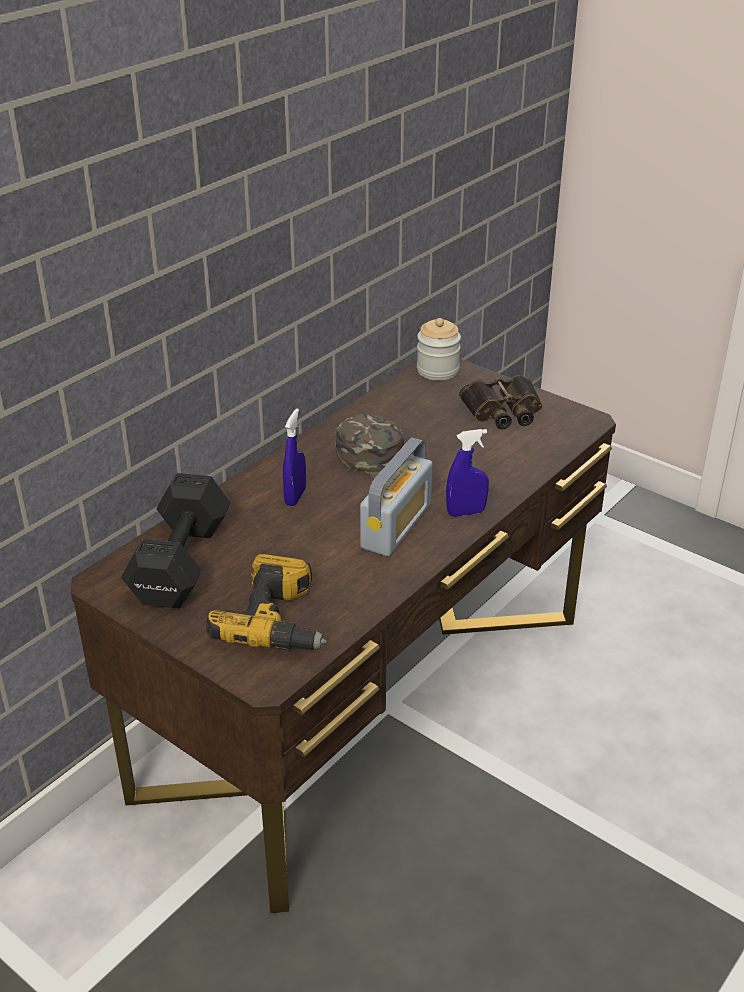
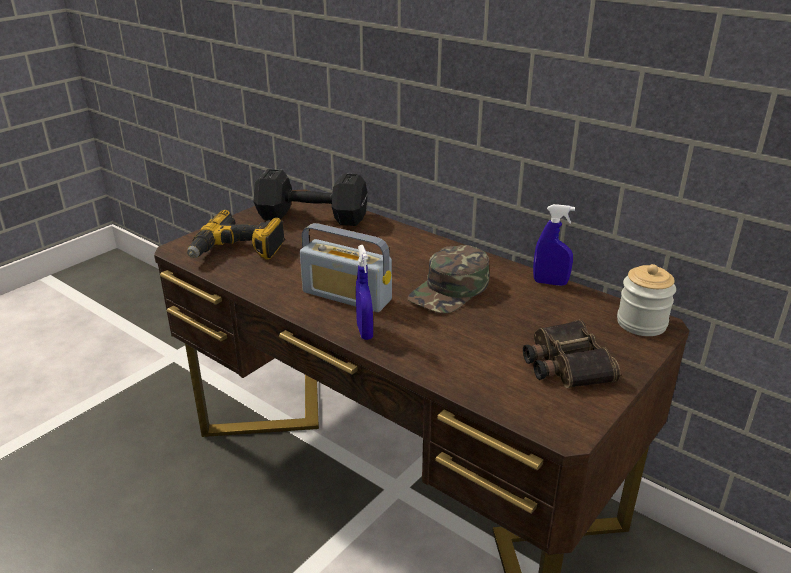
camera: 90 degrees right, 5 degrees down
blue spray bottle [283,408,306,506] -> blue spray bottle moved to [533,204,575,286]

